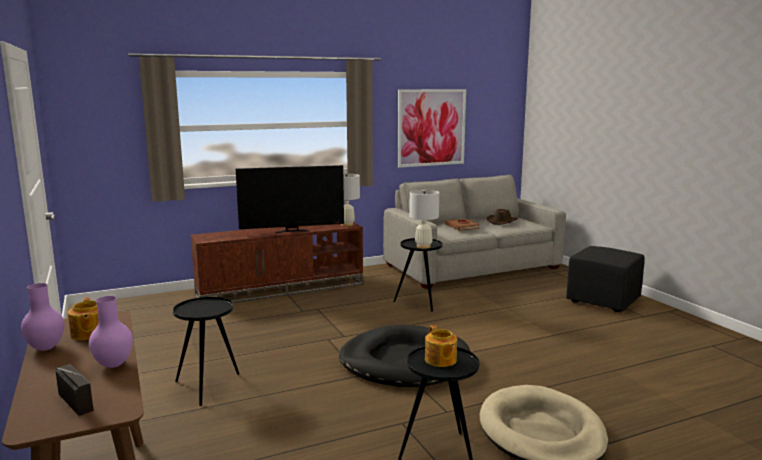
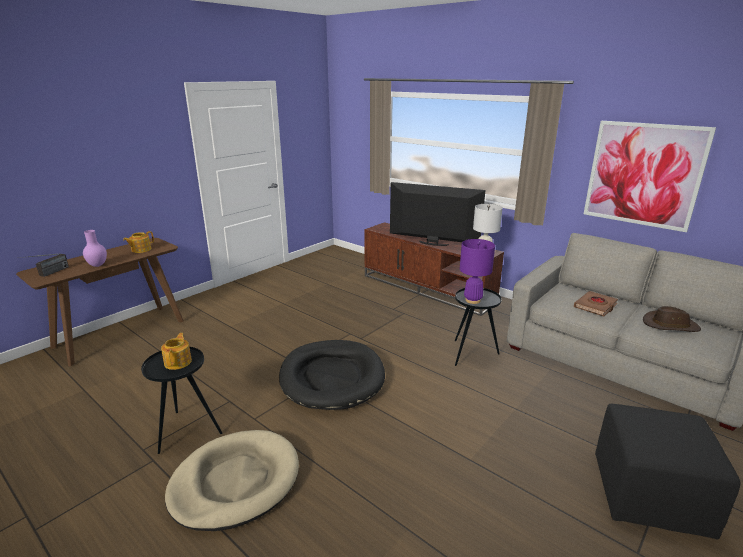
camera: 65 degrees right, 10 degrees up
purple vase [21,283,64,351] -> none
black side table [173,297,239,406] -> none
television [236,165,344,233] -> television turned 150 degrees clockwise [390,182,485,246]
white table lamp [409,190,439,249] -> purple table lamp [460,239,495,304]
teapot [425,325,457,367] -> teapot turned 135 degrees clockwise [161,333,192,370]

